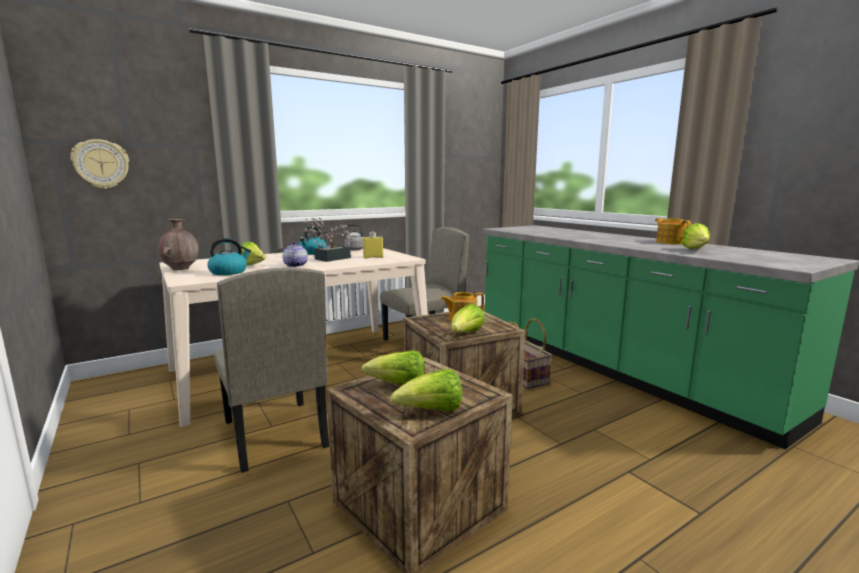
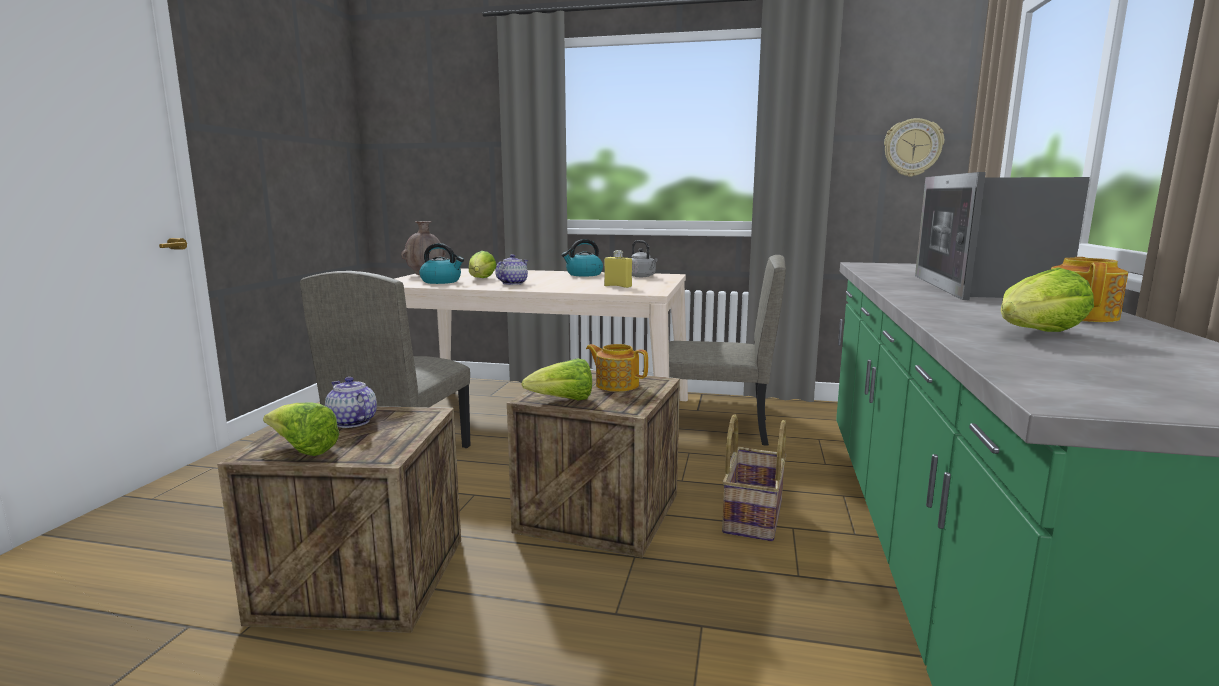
camera: 45 degrees right, 0 degrees up
wall clock [70,139,129,189] -> wall clock moved to [884,118,944,177]
potted plant [304,217,352,262] -> none
lettuce [361,350,425,385] -> teapot [325,377,377,428]
none -> microwave [915,172,1090,300]

